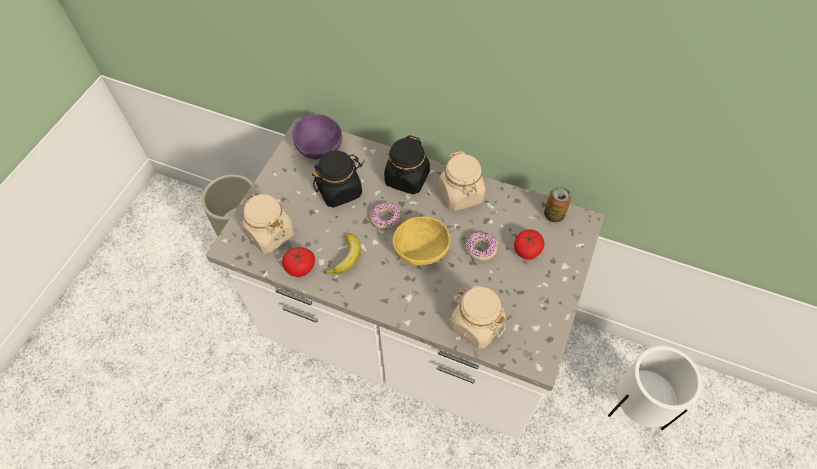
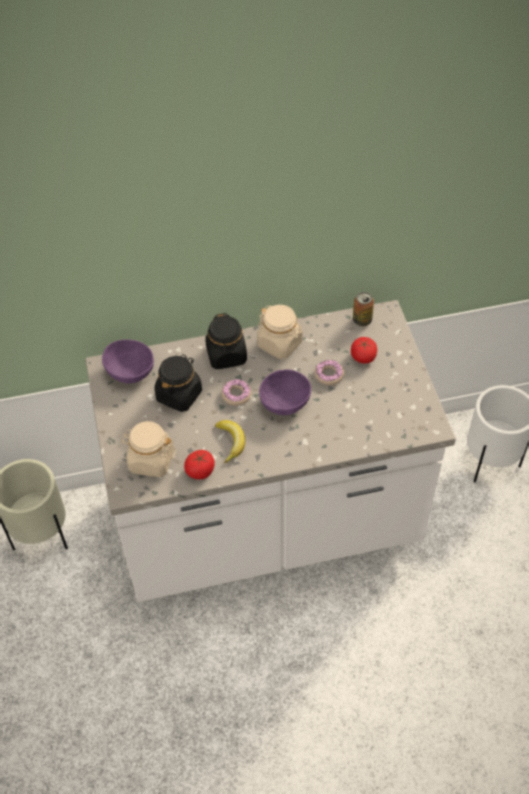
camera: 35 degrees left, 5 degrees down
yellow bowl [392,216,450,266] -> purple bowl [259,369,311,415]
beige jar [450,287,506,349] -> none

